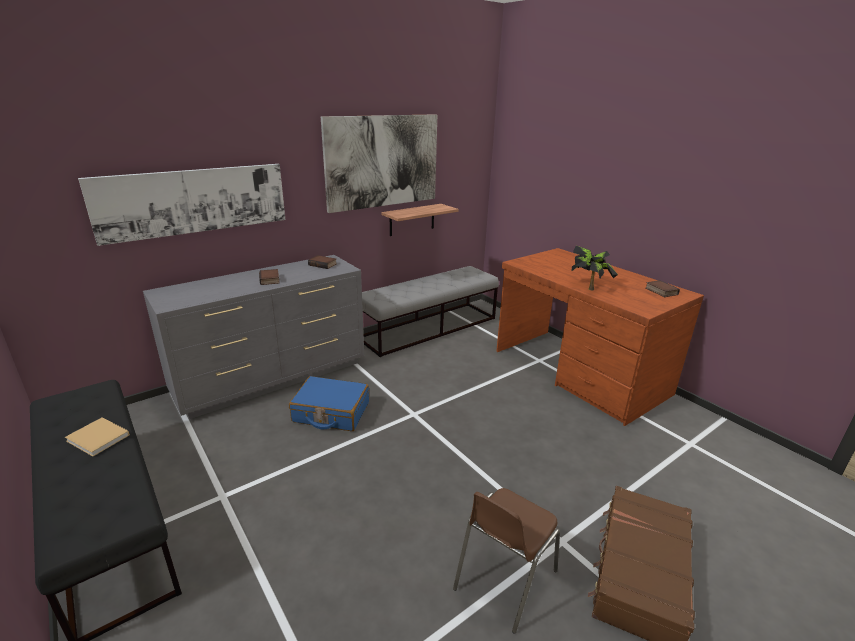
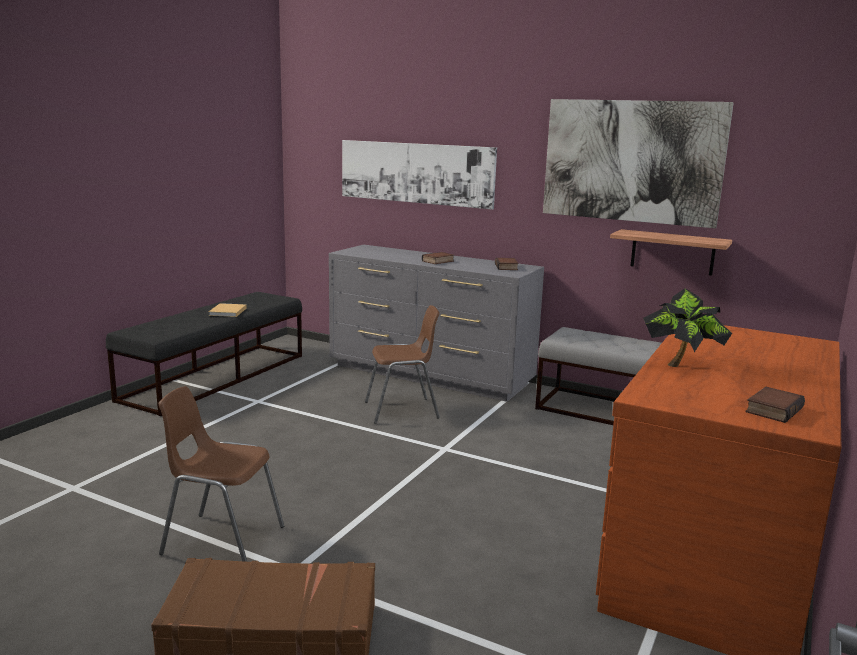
camera: 65 degrees right, 10 degrees down
blue suitcase [289,376,369,431] -> brown chair [365,305,440,424]

